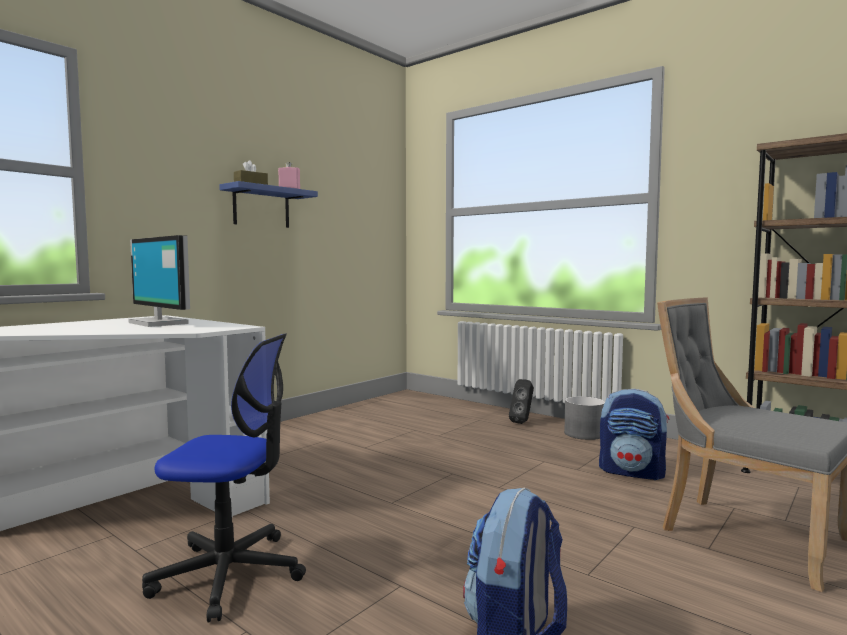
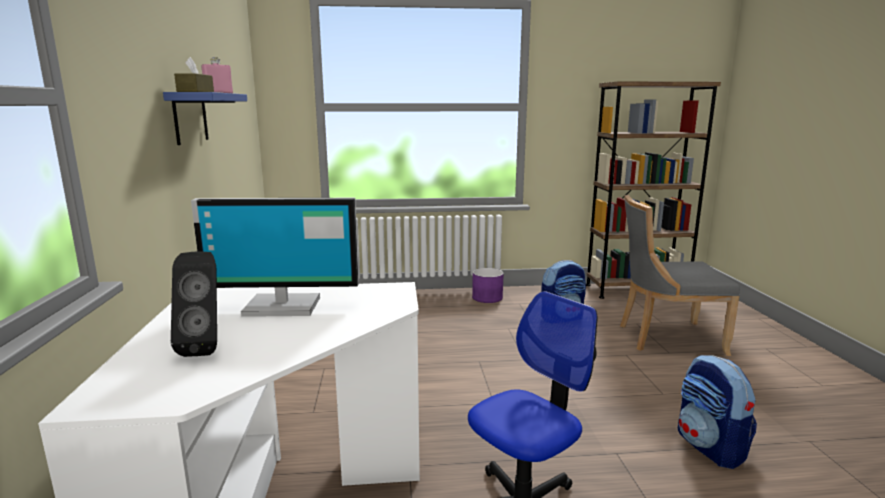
camera: 45 degrees left, 10 degrees up
black speaker [509,379,534,424] -> black speaker moved to [171,251,217,357]
grey planter [564,396,605,440] -> purple planter [472,268,504,303]

